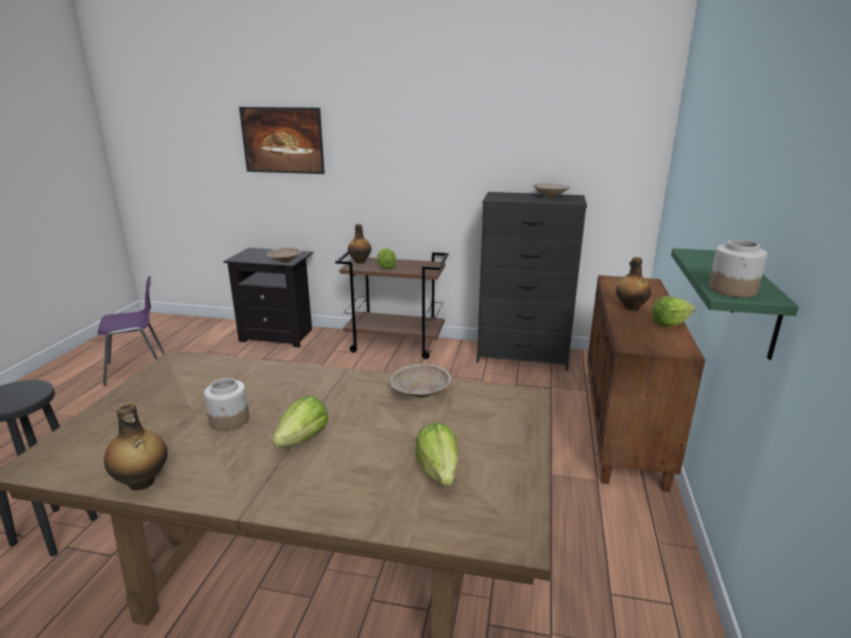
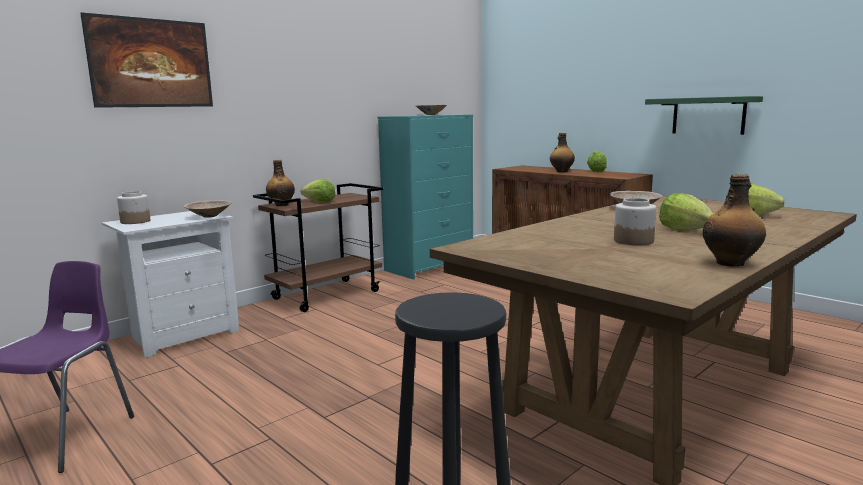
camera: 55 degrees left, 10 degrees down
black nightstand [223,248,313,348] -> white nightstand [102,211,240,358]
black dresser [477,192,587,371] -> turquoise dresser [378,115,473,279]
jar [709,240,767,297] -> jar moved to [117,191,150,224]

